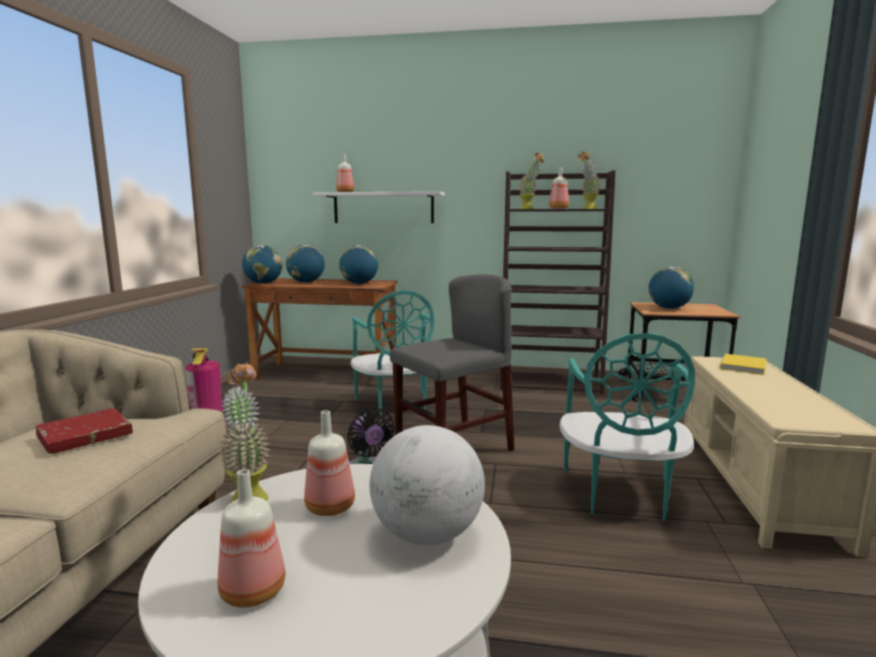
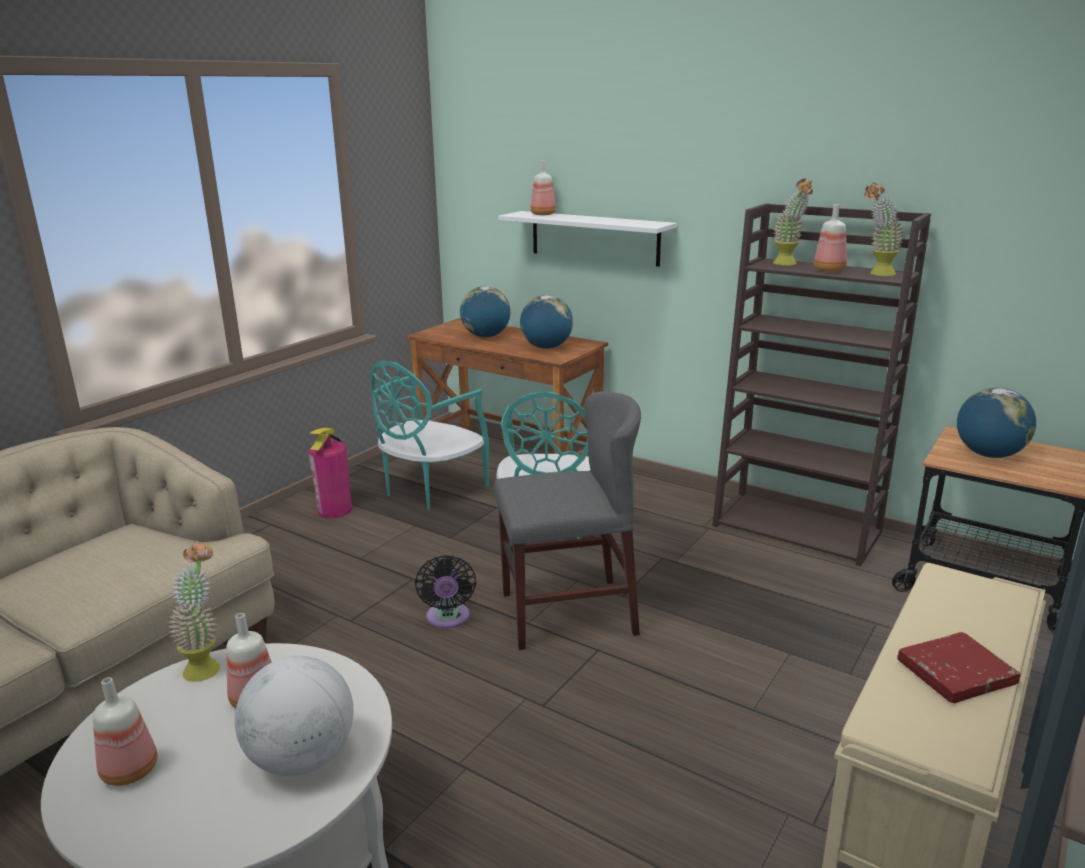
camera: 25 degrees right, 10 degrees up
red book [36,408,133,454] -> red book moved to [897,632,1021,703]
globe [242,245,282,284] -> none
turquoise chair [559,333,695,521] -> turquoise chair moved to [370,361,489,510]
yellow book [720,354,767,375] -> none

